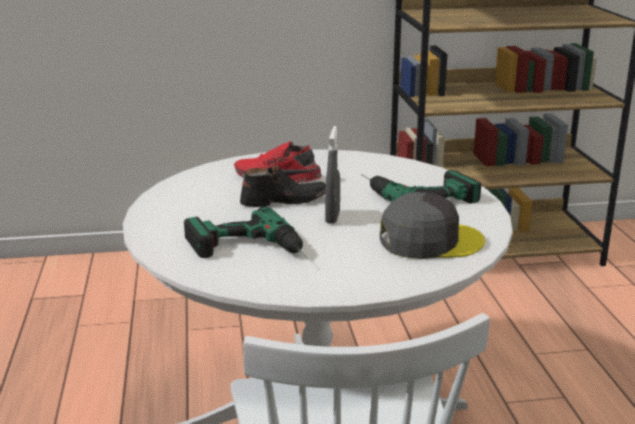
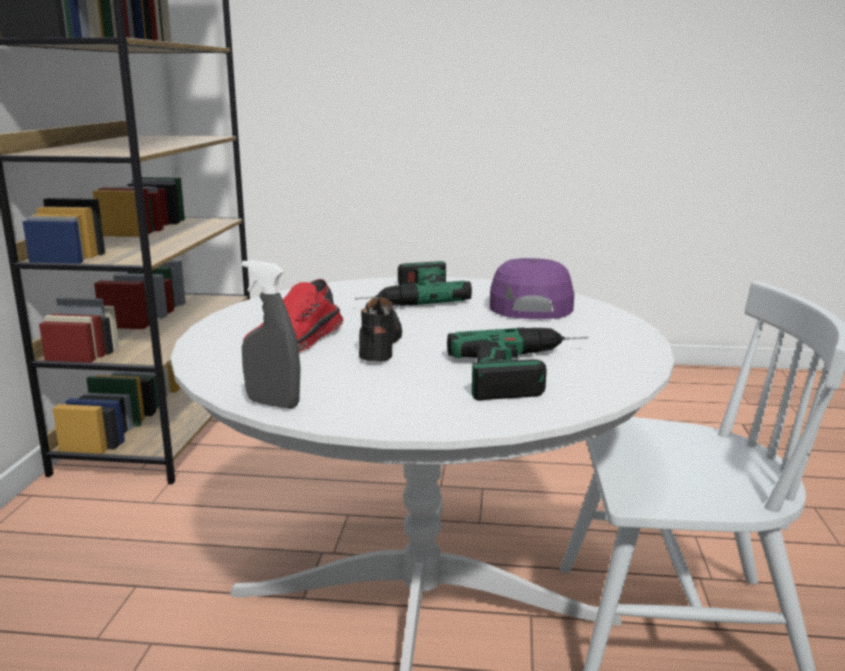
camera: 75 degrees left, 5 degrees down
grey spray bottle [325,126,340,224] -> grey spray bottle moved to [242,260,301,409]
grey cap [380,192,485,259] -> purple cap [490,258,574,319]

